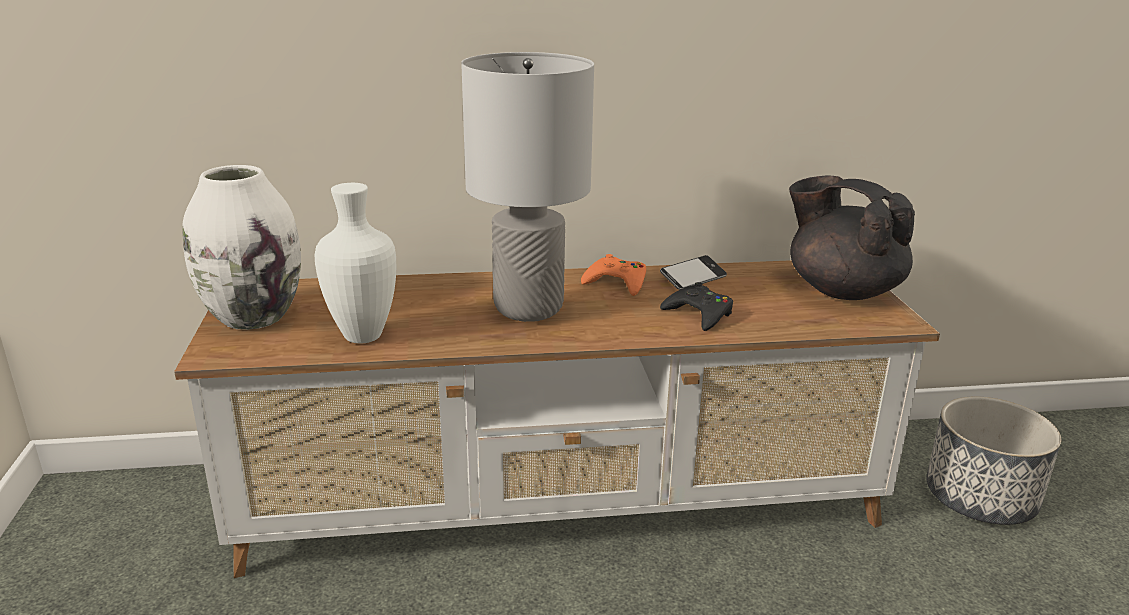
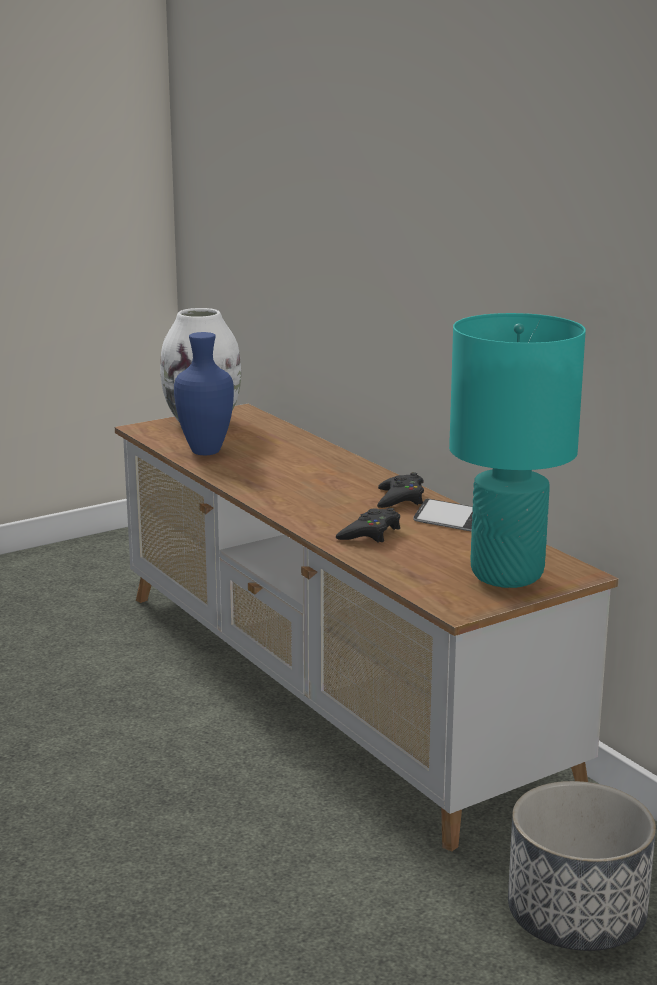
camera: 65 degrees right, 5 degrees down
white vase [315,183,396,344] -> blue vase [174,332,234,455]
grey table lamp [461,52,594,322] -> none
orange game controller [581,254,646,296] -> black game controller [377,472,424,508]
black teapot [789,175,915,300] -> turquoise table lamp [449,313,586,588]

